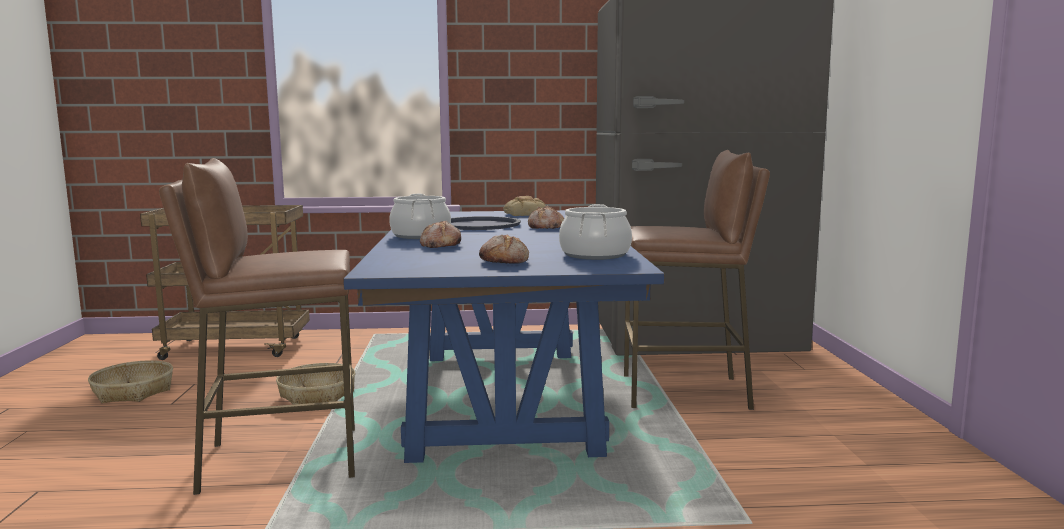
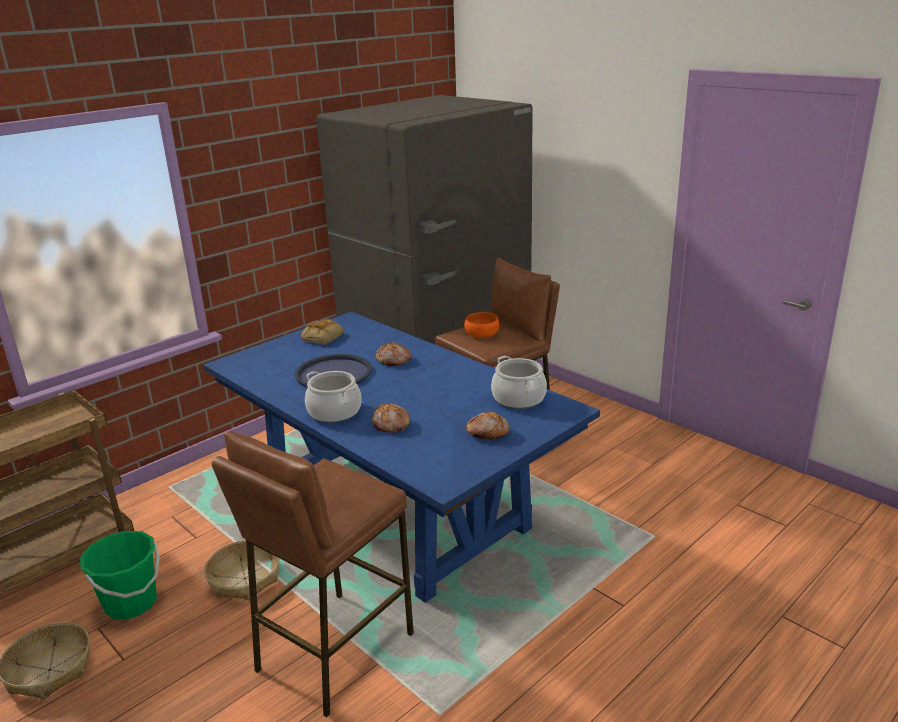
camera: 40 degrees left, 15 degrees up
none -> green bucket [80,531,160,620]
none -> orange bowl [464,312,499,338]

